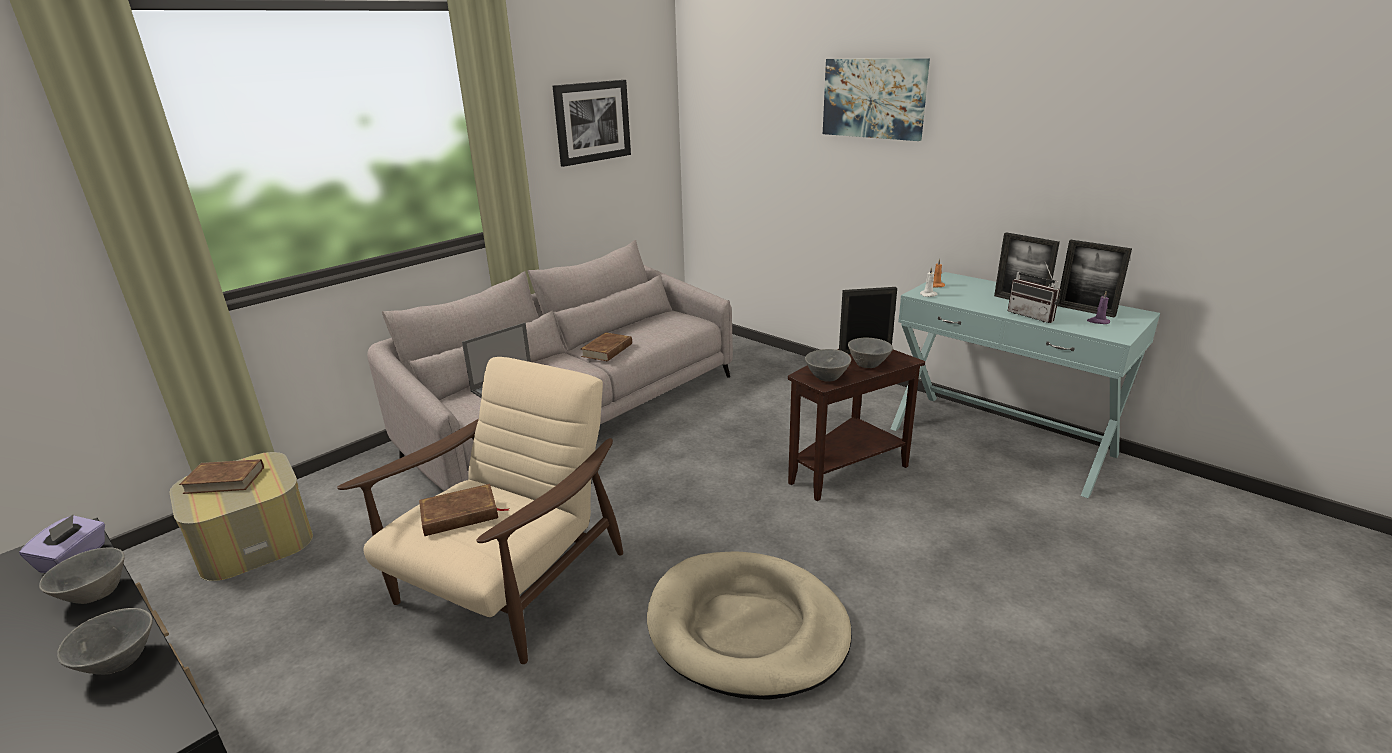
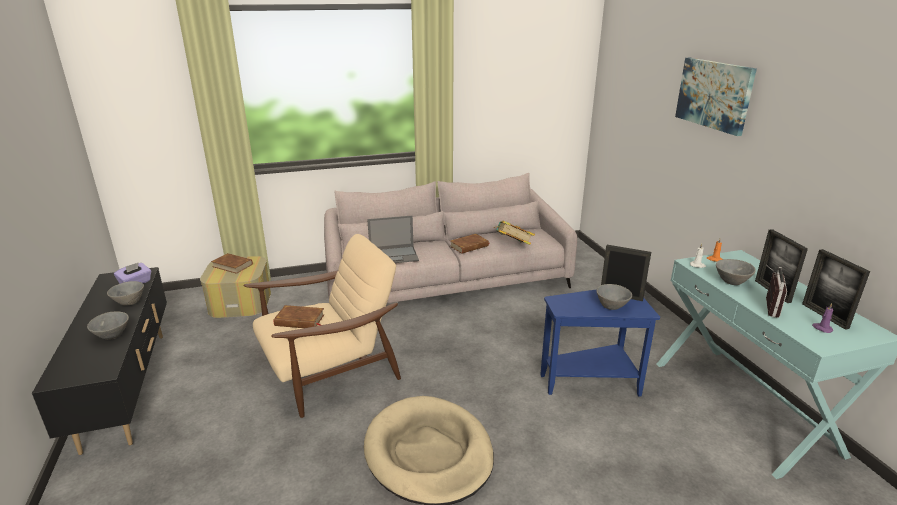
camera: 30 degrees right, 0 degrees up
picture [553,80,631,167] -> none
brown side table [788,349,925,501] -> blue side table [540,289,660,397]
grey bowl [805,349,851,382] -> grey bowl moved to [716,259,756,285]
radio [1008,261,1060,323] -> radio turned 150 degrees counterclockwise [766,266,787,318]
none -> book [494,221,535,245]

